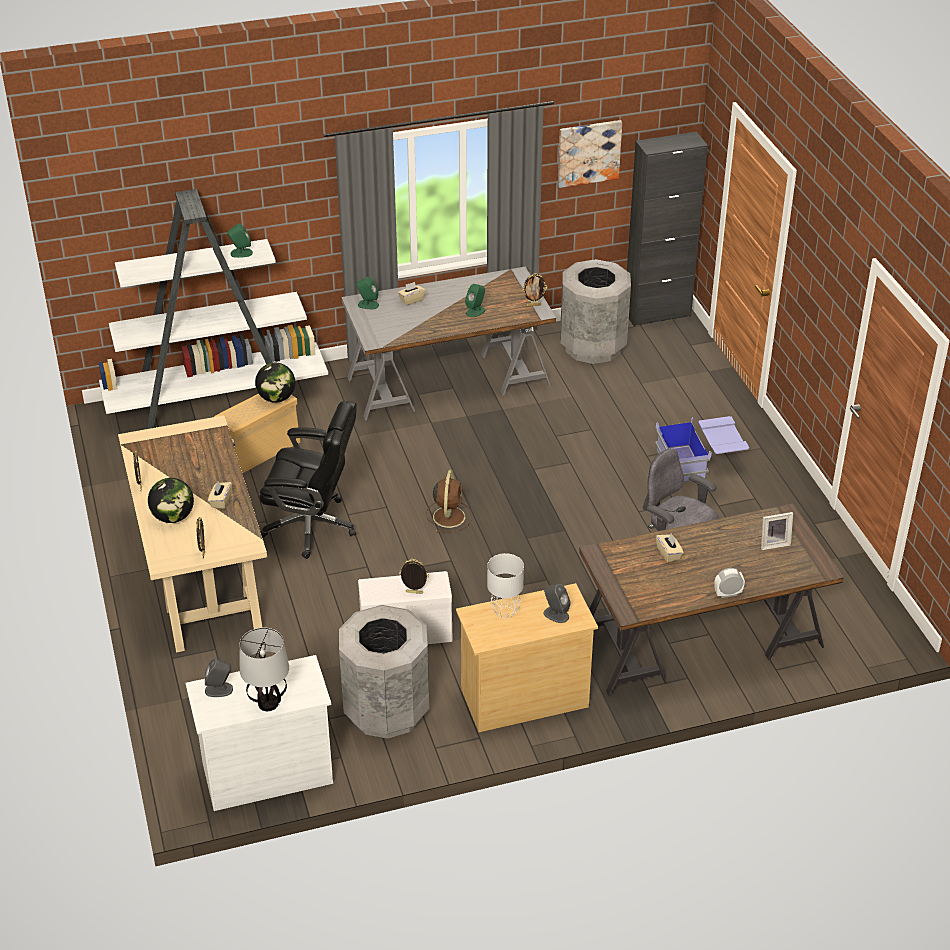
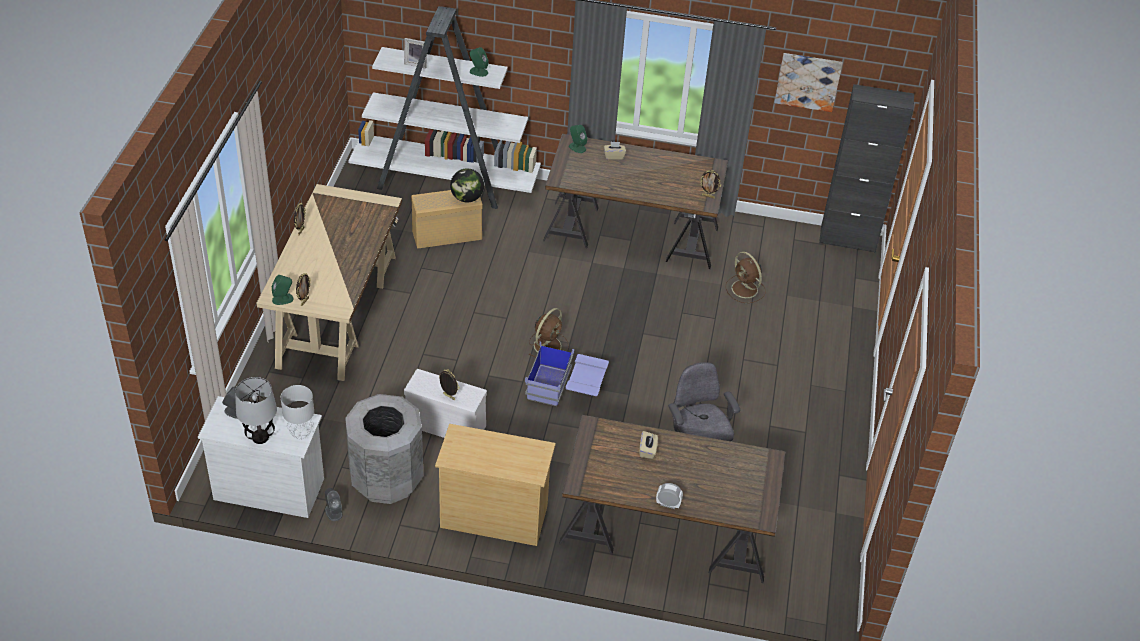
camera: 25 degrees right, 5 degrees up
globe [148,478,194,523] -> none
beige tissue box [208,481,232,509] -> none
black office chair [259,401,357,559] -> none
grey desk [342,267,556,421] -> brown desk [543,134,728,269]
green speaker [465,284,486,317] -> green speaker moved to [272,275,293,305]
grey table lamp [487,553,524,619] -> grey table lamp moved to [281,385,314,440]
grey speaker [544,584,571,623] -> grey speaker moved to [325,488,343,521]
grey trash can [560,259,631,364] -> none
blue storage box [655,416,749,482] -> blue storage box moved to [525,341,609,406]
picture frame [761,512,793,550] -> picture frame moved to [404,38,427,69]
none -> brown fan [725,252,766,303]

